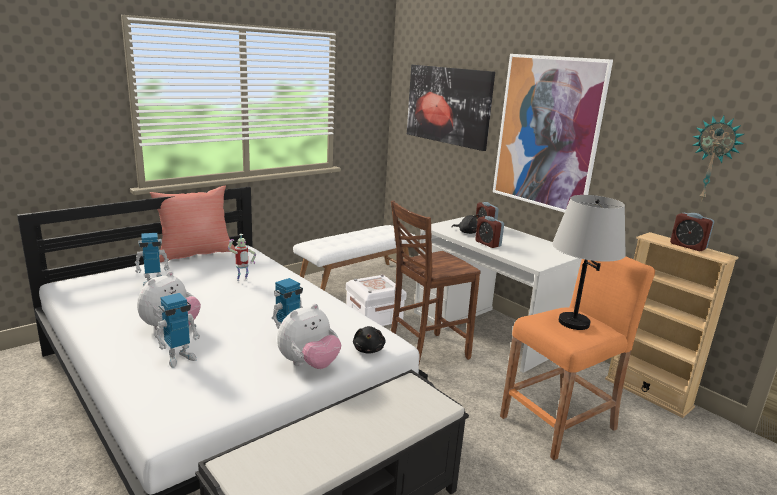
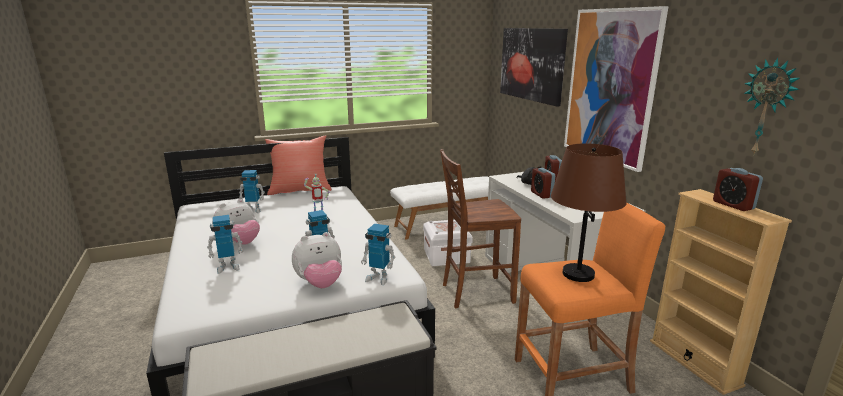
camera: 20 degrees right, 0 degrees up
black plush toy [353,326,386,354] -> toy robot [361,224,395,285]
grey table lamp [552,195,626,330] -> brown table lamp [551,143,627,282]

